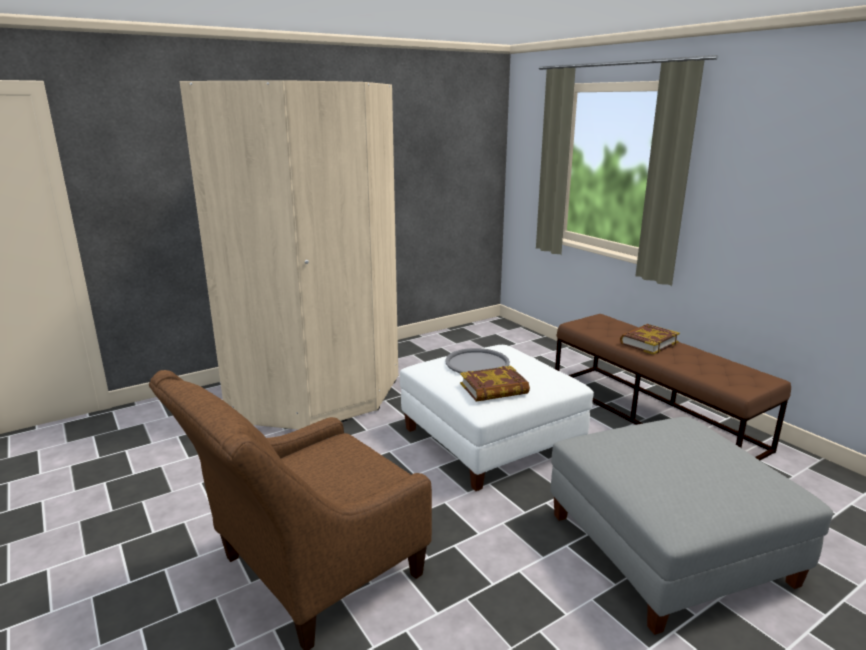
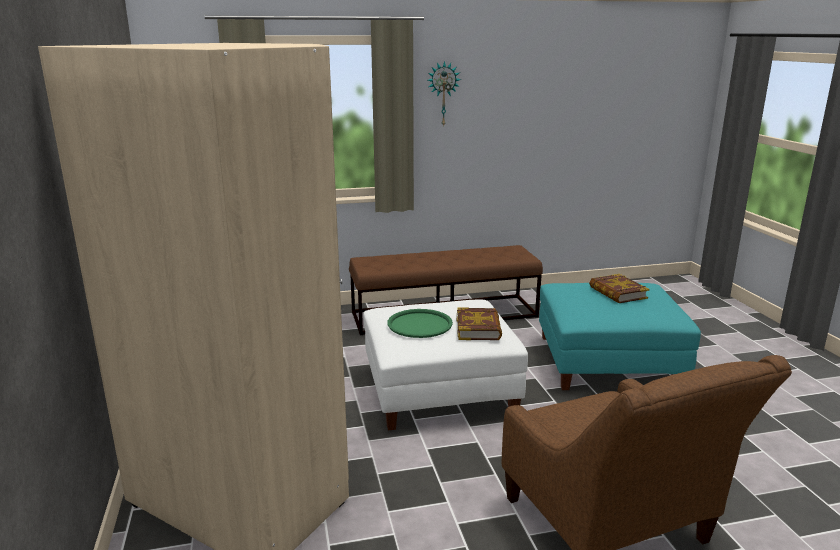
camera: 70 degrees left, 0 degrees up
grey tray [445,348,510,373] -> green tray [388,309,453,338]
grey ottoman [550,417,833,635] -> turquoise ottoman [539,283,701,390]
book [620,324,680,355] -> book moved to [589,274,649,303]
none -> wall clock [428,61,461,127]

